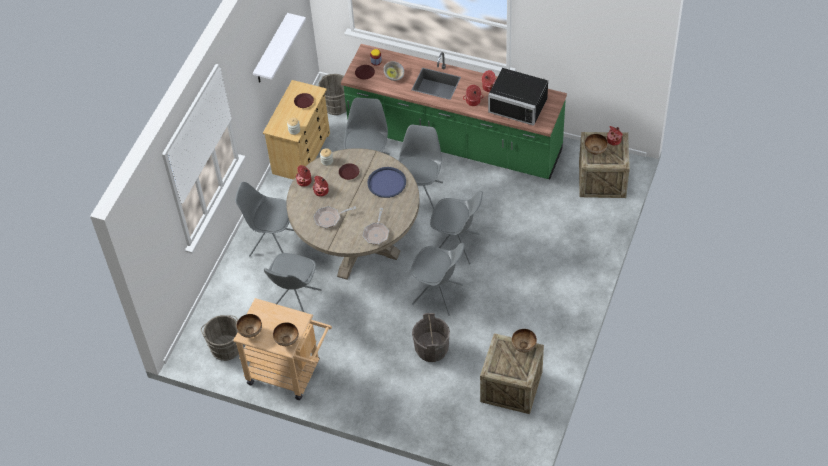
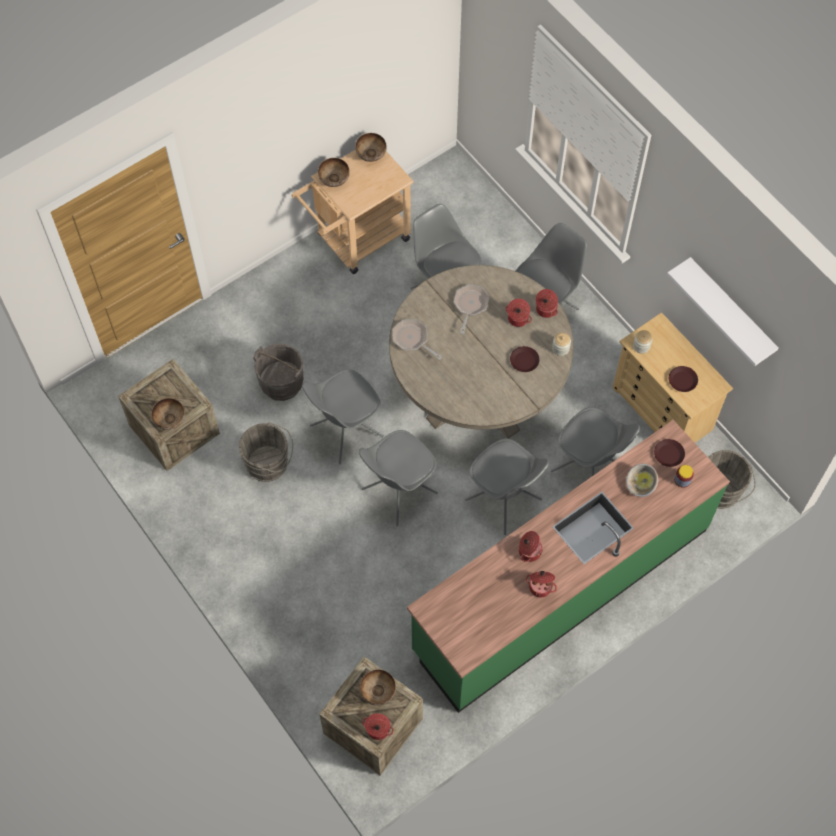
camera: 120 degrees right, 10 degrees up
grey bucket [201,315,239,361] -> grey bucket moved to [239,422,293,482]
blue tray [367,167,406,198] -> none
black microwave [488,68,548,126] -> none

